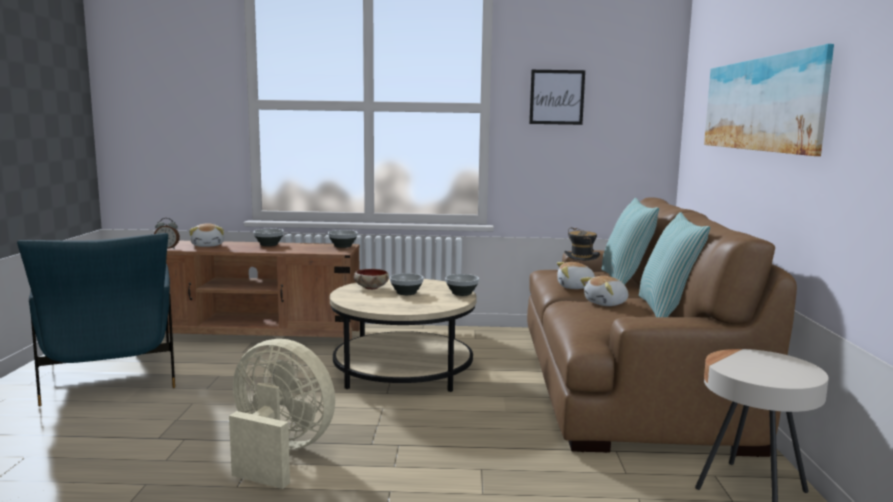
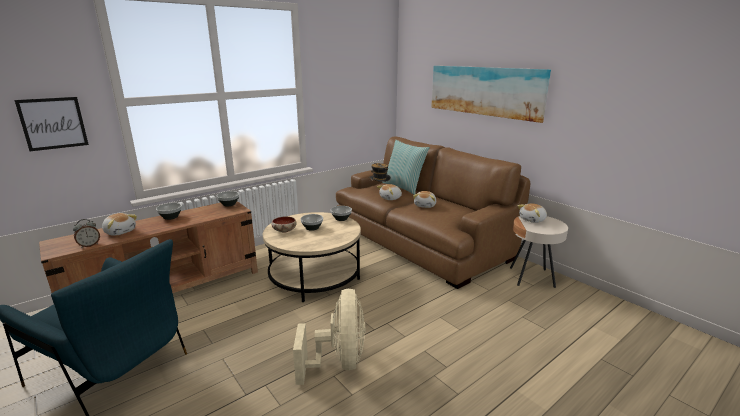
camera: 40 degrees left, 10 degrees up
beige fan [229,339,335,489] -> beige fan turned 105 degrees clockwise [293,289,365,385]
picture [529,70,585,125] -> picture moved to [14,97,89,151]
pillow [639,212,710,317] -> none
none -> plush toy [518,203,547,223]

